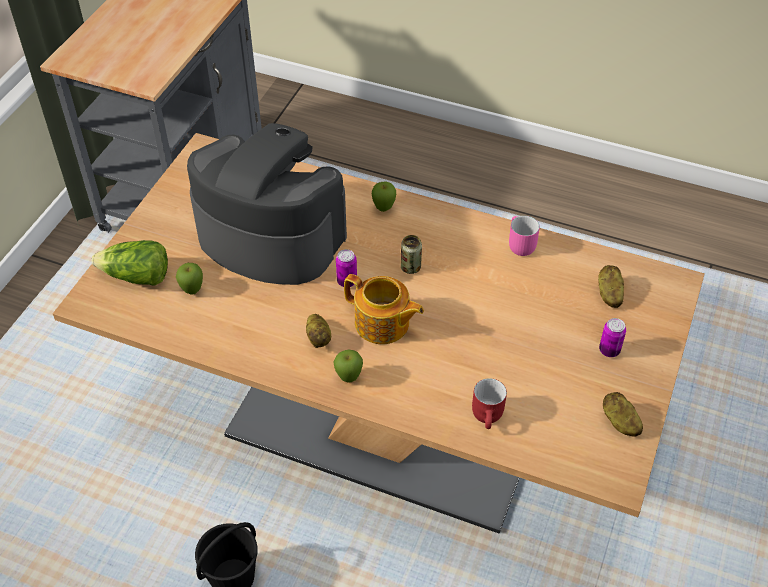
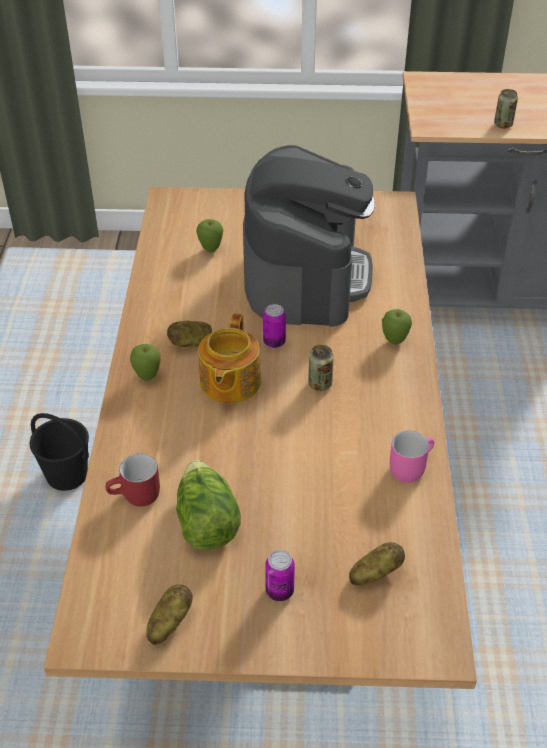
camera: 70 degrees right, 5 degrees down
lettuce [92,240,168,286] -> lettuce moved to [176,460,241,550]
none -> can [494,89,518,128]

